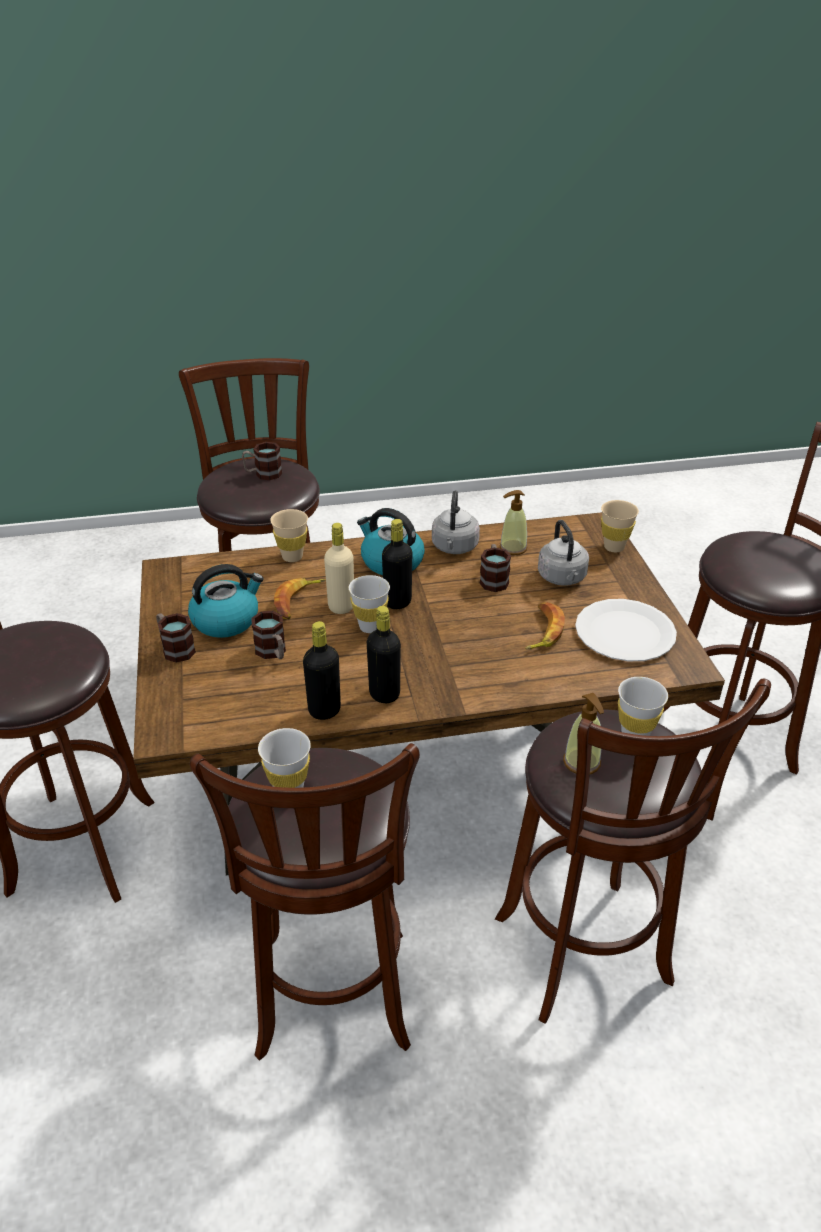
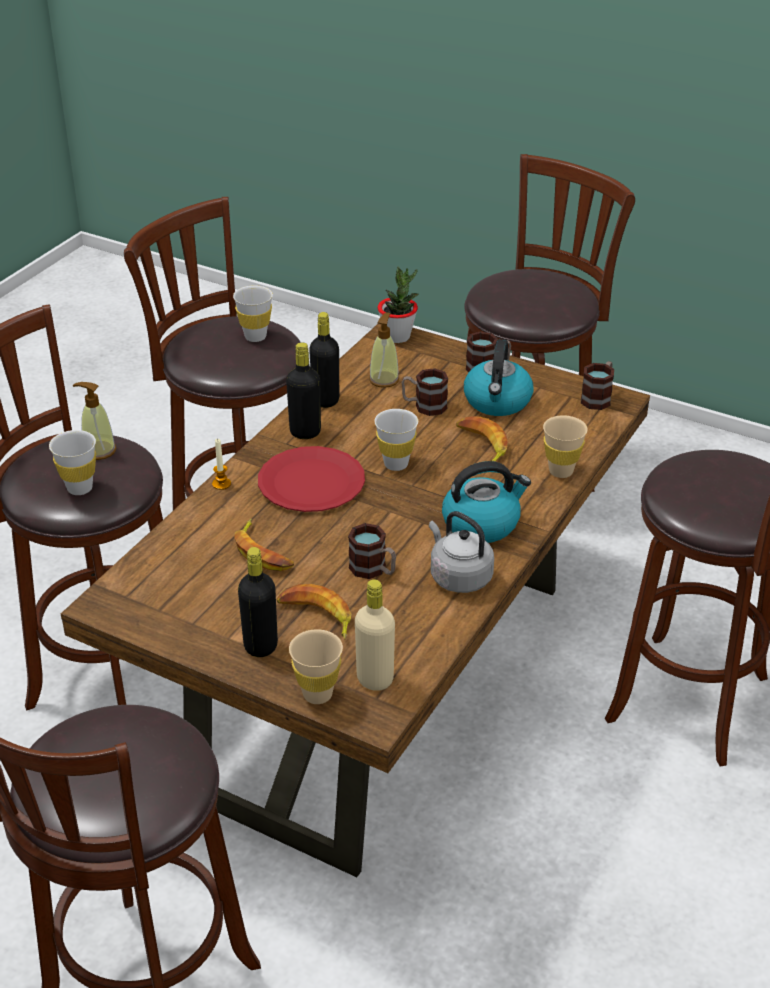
camera: 130 degrees right, 0 degrees up
mug [242,442,282,480] -> mug moved to [581,361,614,410]
beige bottle [324,523,354,614] -> beige bottle moved to [355,579,395,691]
black bottle [382,519,412,609] -> black bottle moved to [238,547,278,657]
soap dispenser [500,490,527,555] -> soap dispenser moved to [369,312,399,388]
grey kettle [538,520,589,586] -> banana [276,584,351,640]
white plate [575,599,677,661] -> none
none -> candle [212,439,231,490]
none -> red plate [258,446,365,512]
none -> potted plant [377,267,419,343]

